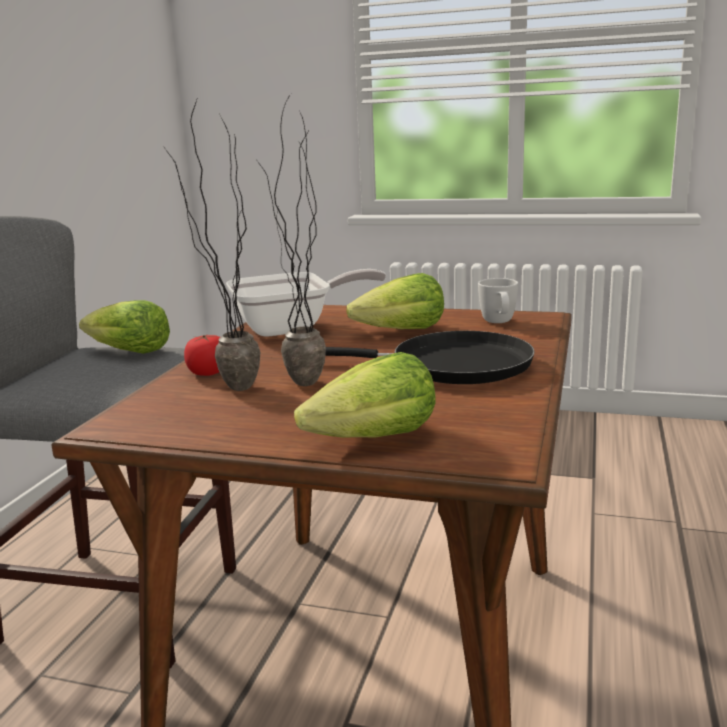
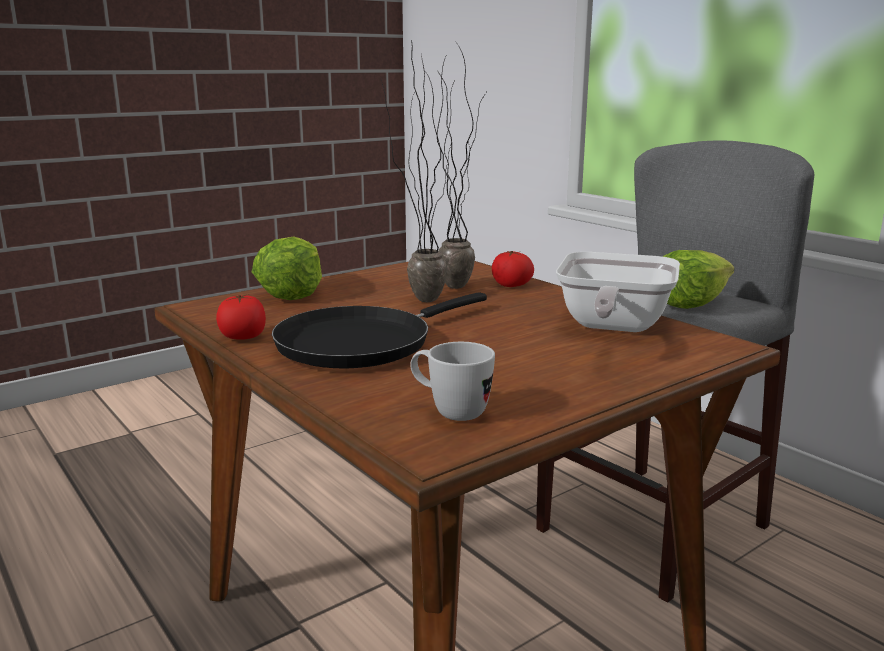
camera: 125 degrees right, 0 degrees up
lettuce [346,273,444,329] -> none
none -> tomato [216,294,266,340]

